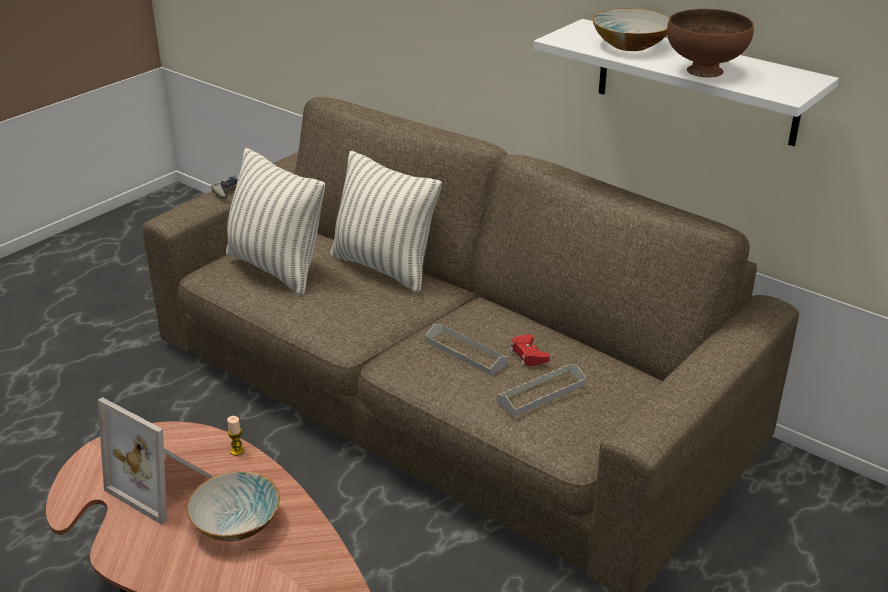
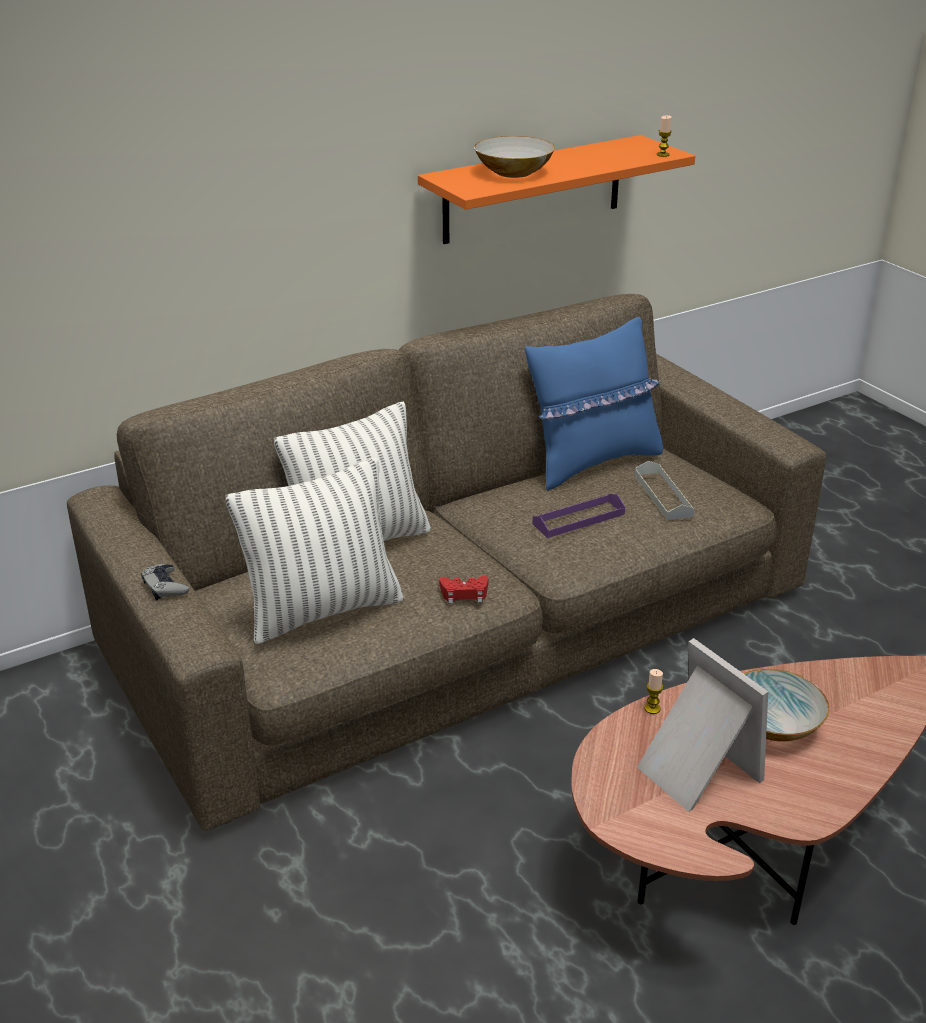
camera: 70 degrees left, 0 degrees up
picture frame [98,397,212,525] -> picture frame turned 90 degrees counterclockwise [637,638,768,812]
grey tray [425,324,508,376] -> purple tray [533,494,625,538]
red game controller [510,334,550,366] -> red game controller moved to [439,576,489,603]
white shelf [533,19,839,146] -> orange shelf [418,135,695,244]
brown bowl [667,9,754,77] -> none
none -> blue pillow [525,317,663,491]
none -> candle [657,115,672,157]

